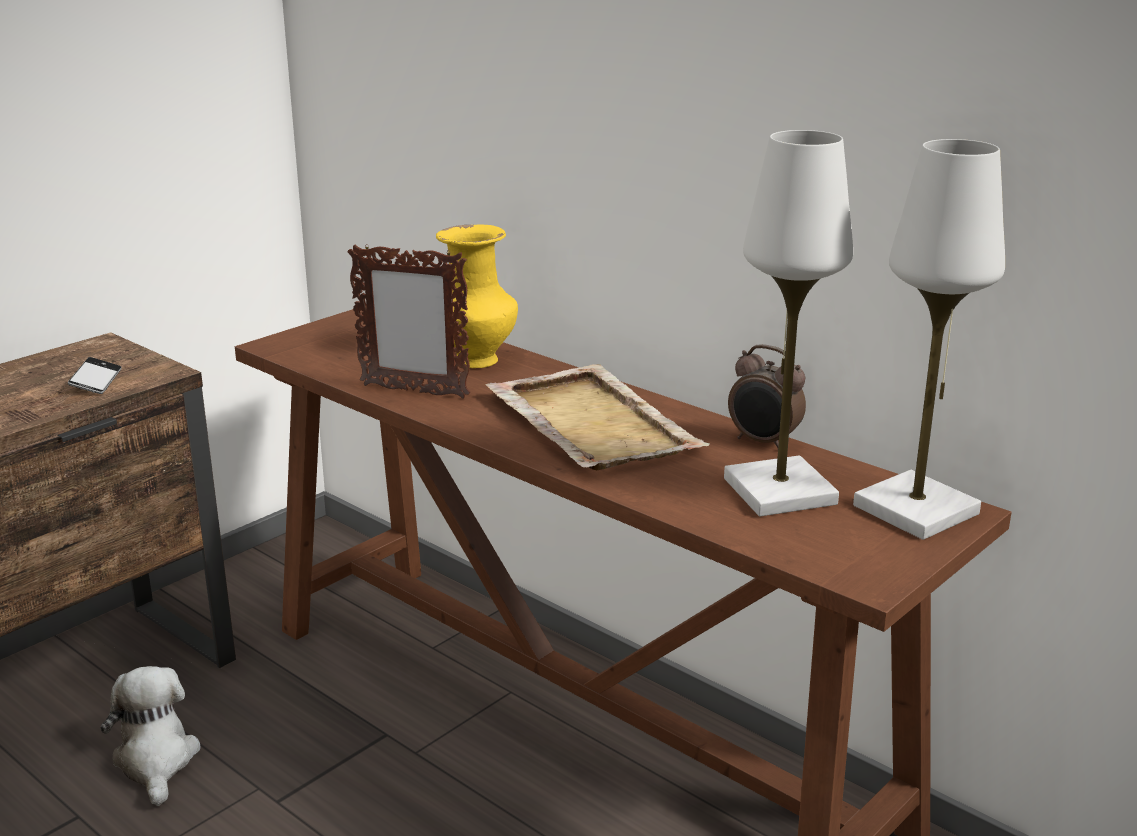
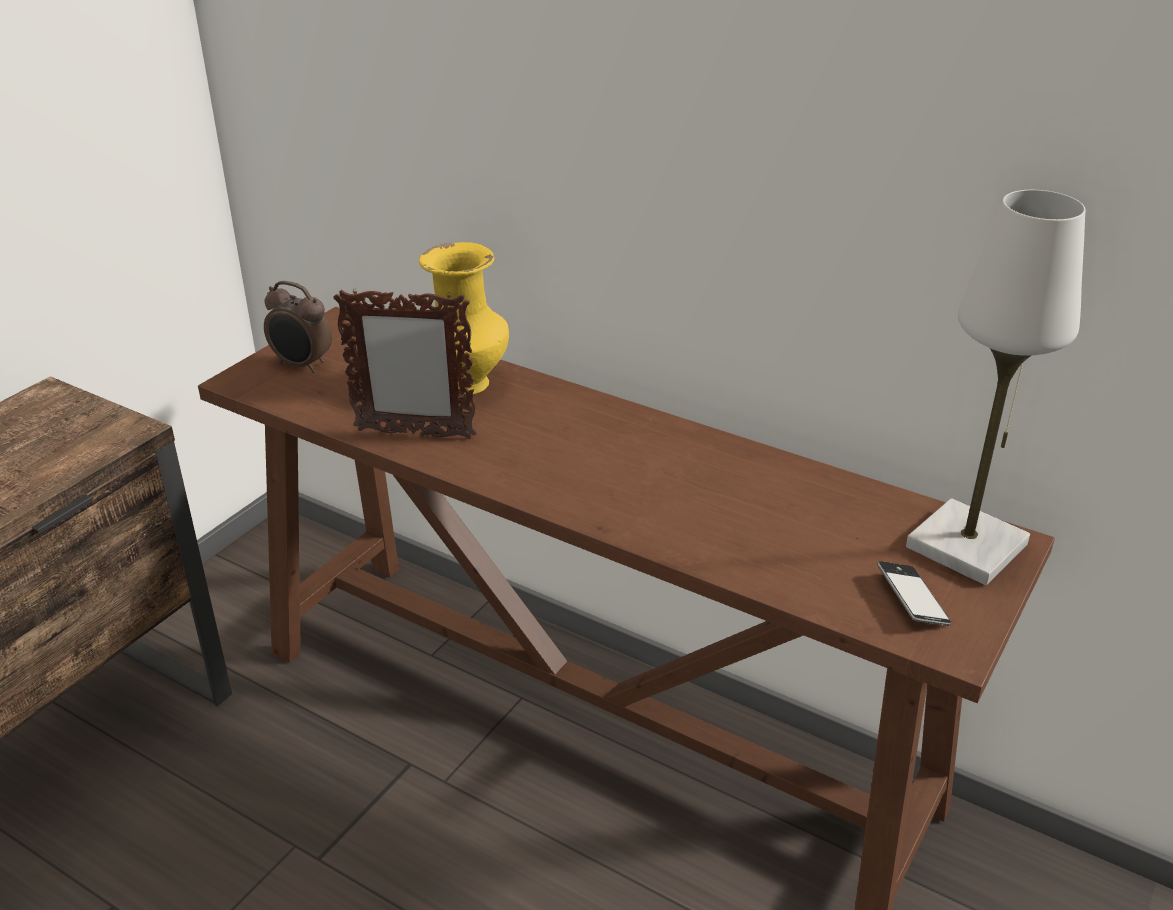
camera: 10 degrees left, 10 degrees up
phone [68,357,121,394] -> phone moved to [877,561,951,626]
plush toy [100,666,201,806] -> none
beige tray [486,364,710,470] -> none
white table lamp [724,130,853,516] -> none
alarm clock [728,344,806,448] -> alarm clock moved to [264,281,332,373]

